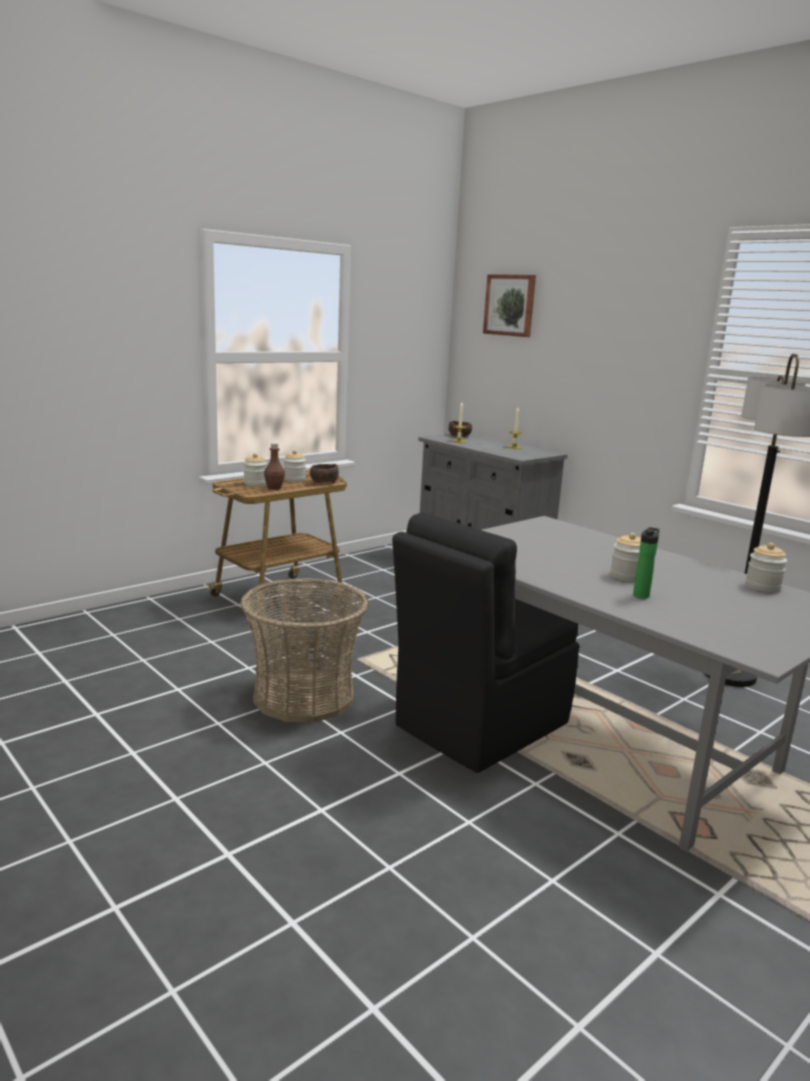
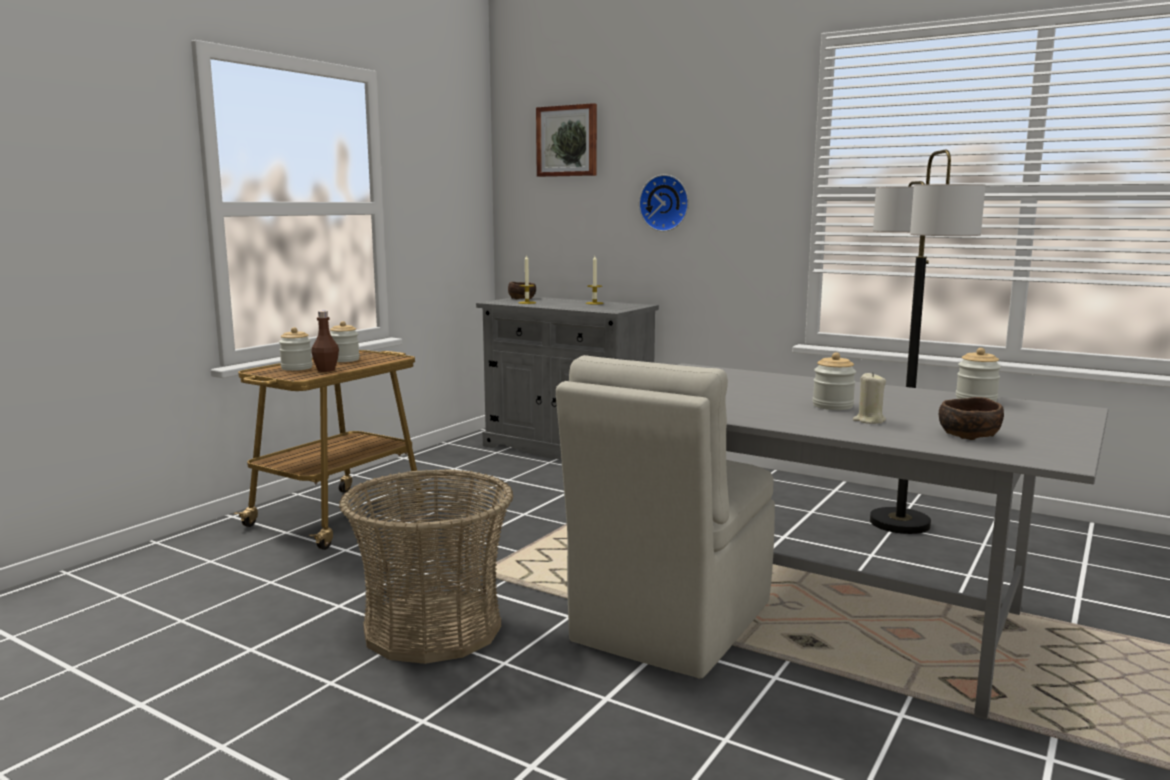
camera: 15 degrees left, 5 degrees down
brown bowl [310,464,339,483] -> brown bowl moved to [939,397,1004,440]
black chair [392,512,579,773] -> beige chair [556,355,775,678]
bottle [633,527,660,599] -> beige candle [853,372,886,424]
none -> wall clock [639,175,689,232]

